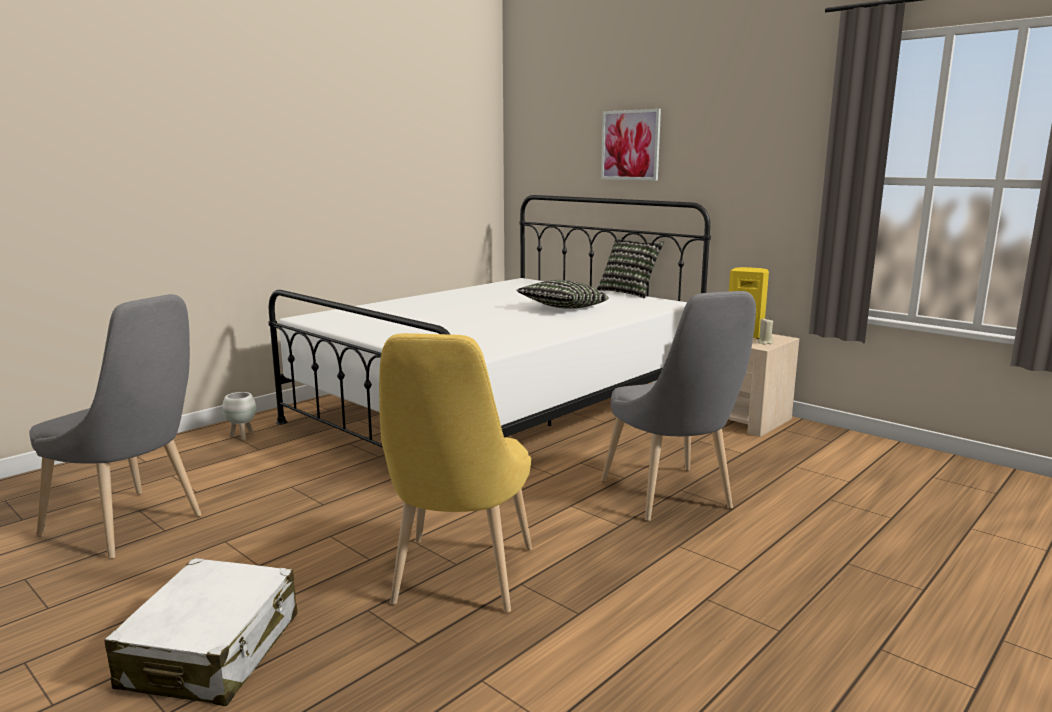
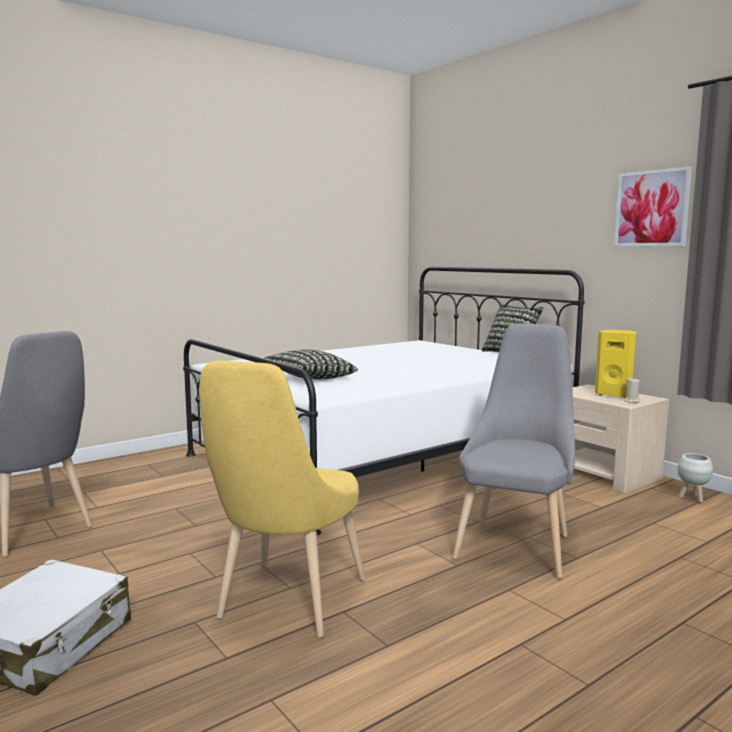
camera: 10 degrees right, 5 degrees down
white planter [222,392,256,441] -> white planter moved to [677,453,713,503]
pillow [516,280,609,309] -> pillow moved to [264,349,358,379]
picture [601,109,661,181] -> picture moved to [614,167,692,247]
grey chair [601,291,756,521] -> grey chair turned 150 degrees counterclockwise [452,323,575,579]

